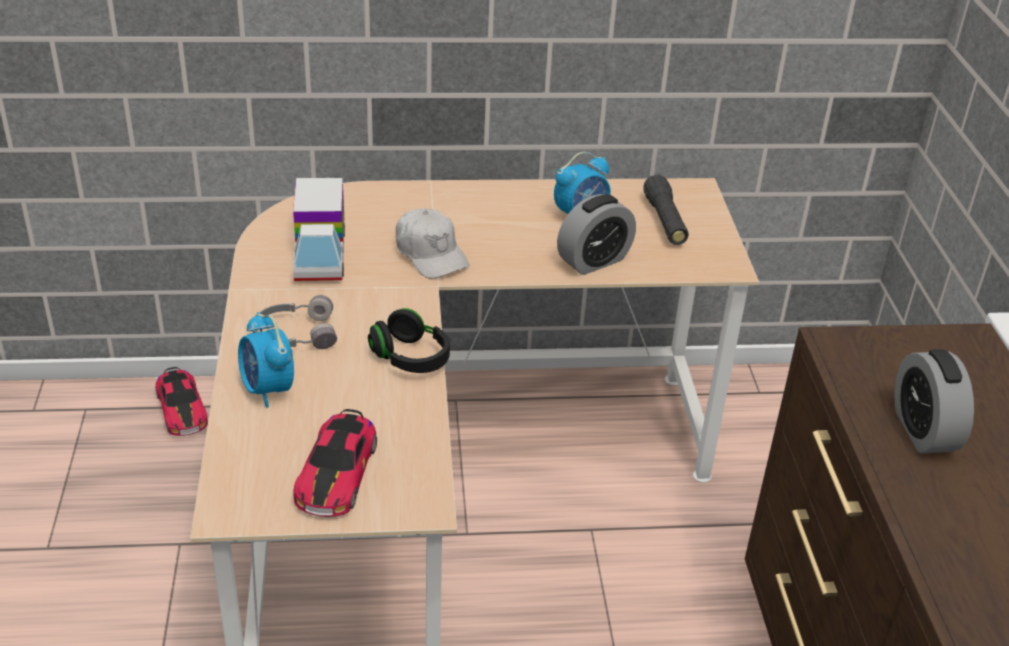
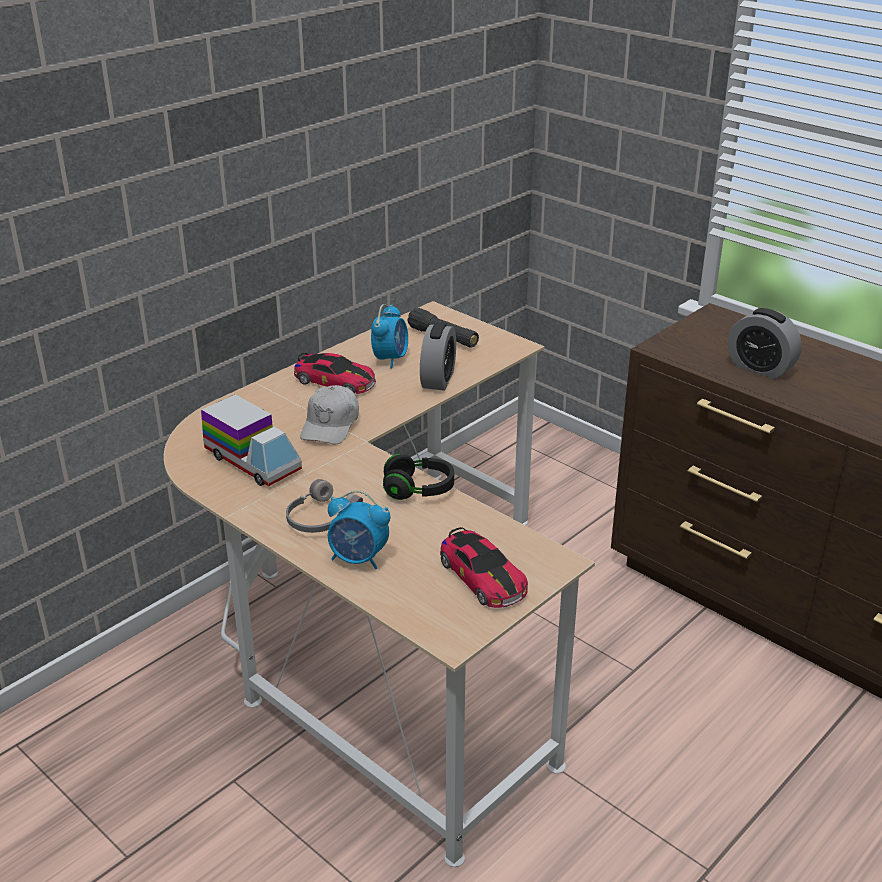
camera: 40 degrees left, 5 degrees down
toy car [155,367,208,436] -> toy car moved to [294,353,376,394]
white cap [396,208,470,279] -> white cap turned 90 degrees clockwise [300,385,359,444]

